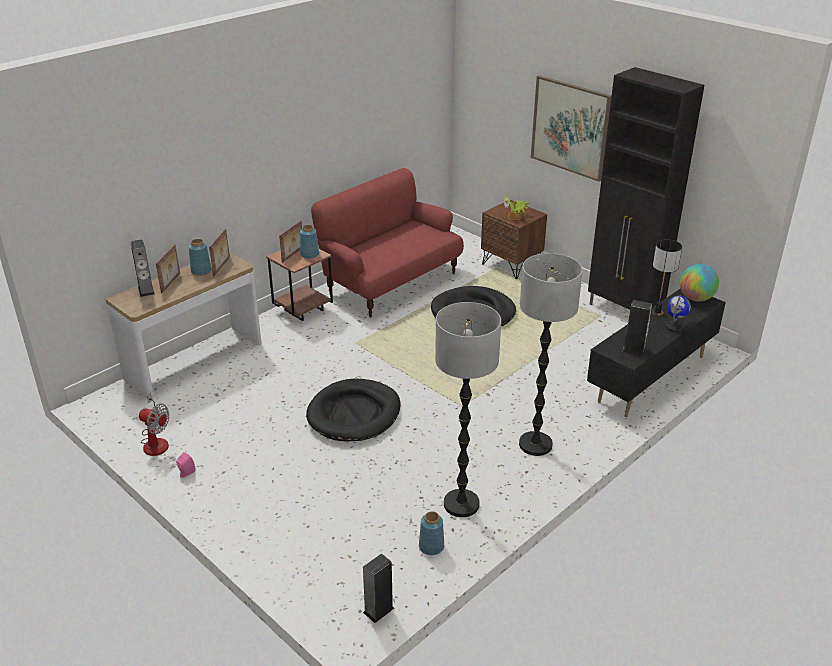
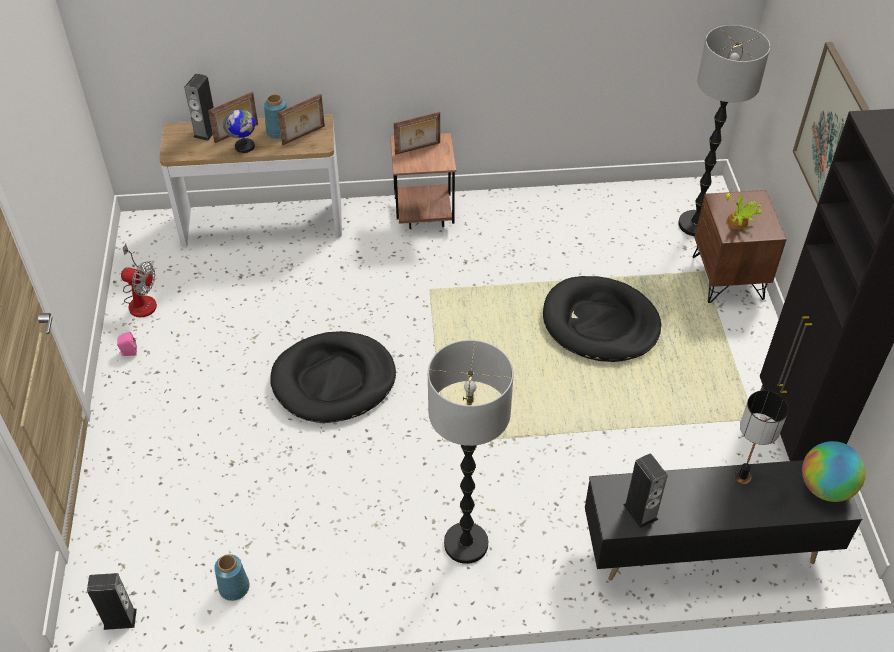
camera: 40 degrees right, 15 degrees up
fan [139,393,169,456] -> fan turned 45 degrees counterclockwise [121,244,157,317]
blue vase [300,225,319,259] -> none
red sofa [311,168,464,318] -> none
floor lamp [435,302,501,517] -> floor lamp moved to [678,25,770,236]
globe [666,295,691,332] -> globe moved to [223,109,255,153]

